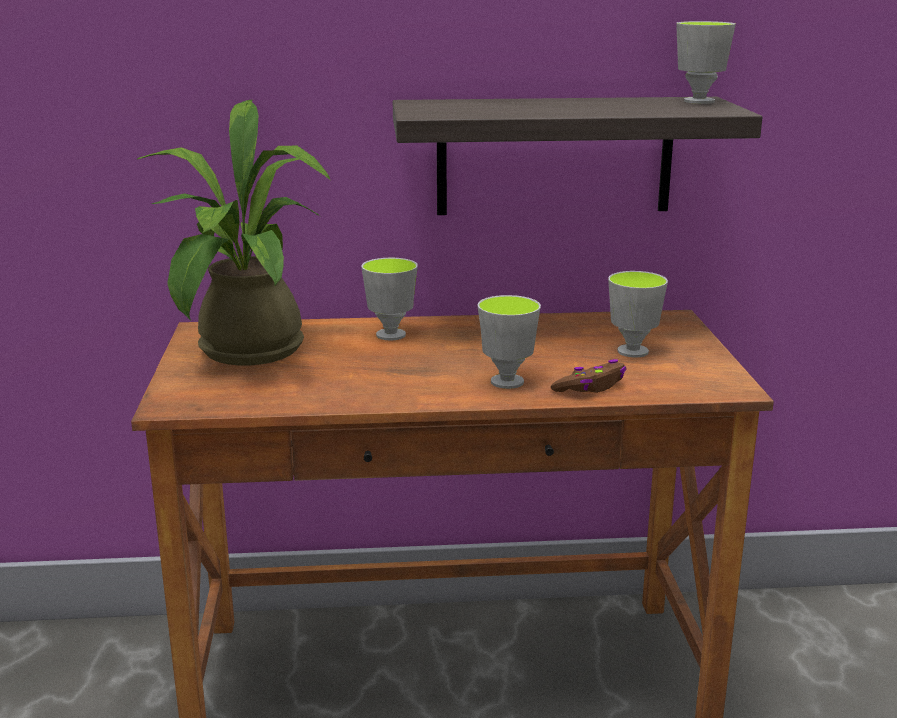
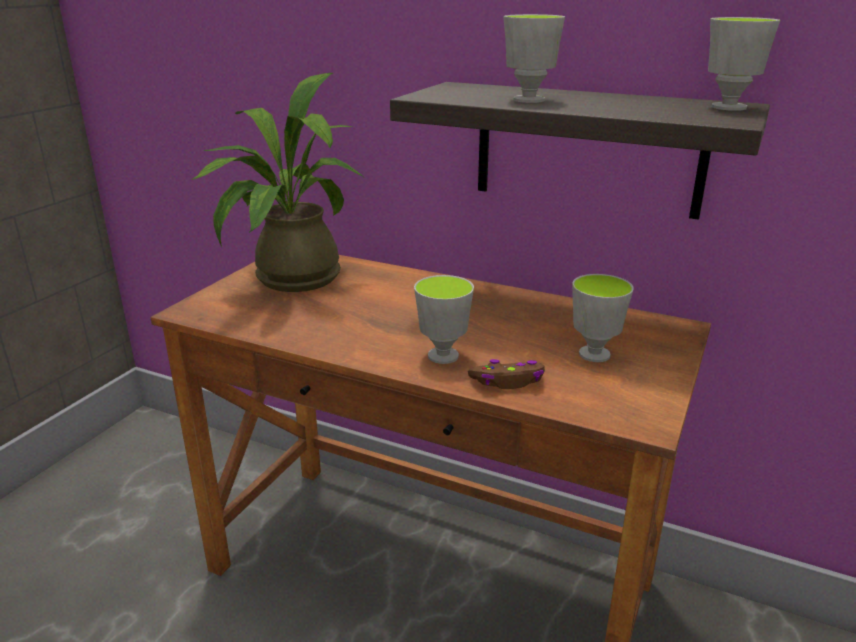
camera: 30 degrees right, 5 degrees up
cup [361,258,418,340] -> cup moved to [503,14,565,103]

